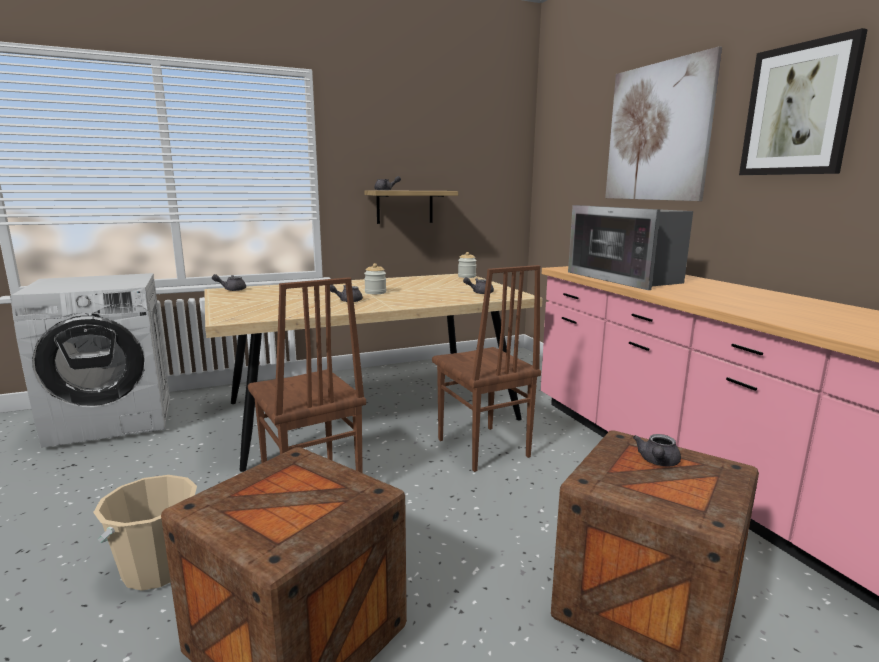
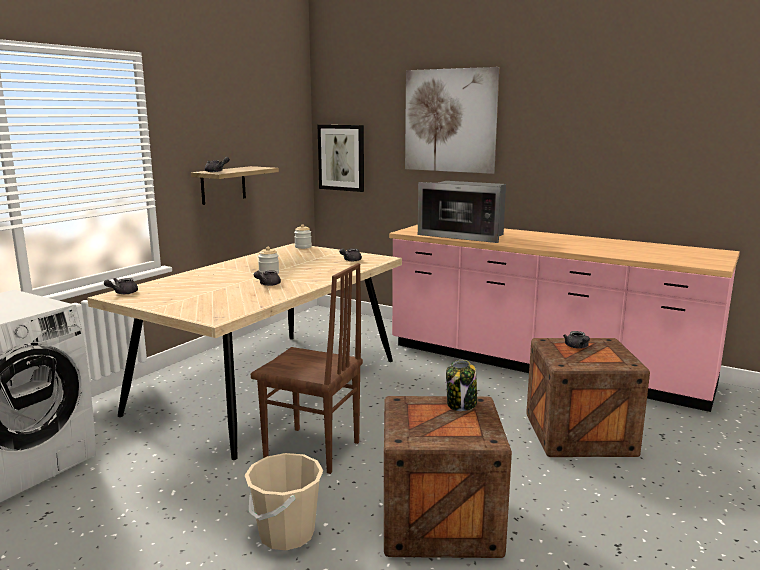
camera: 35 degrees left, 0 degrees up
brown chair [432,265,541,472] -> none
picture [739,28,868,175] -> picture moved to [318,125,364,192]
none -> jar [446,360,477,411]

